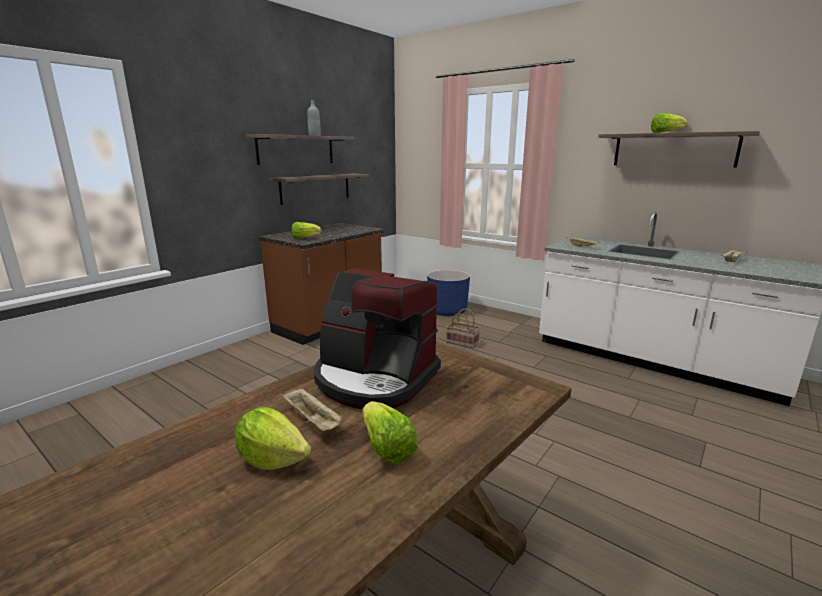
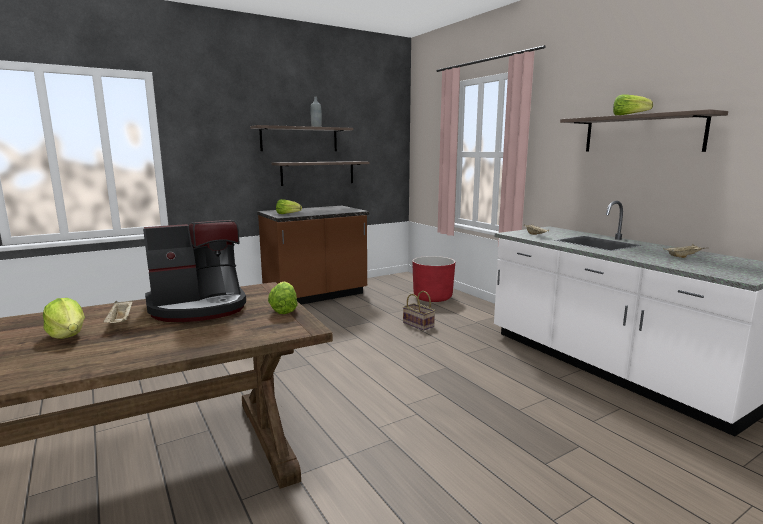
camera: 20 degrees right, 5 degrees down
coffee machine [314,268,441,409] -> coffee machine turned 75 degrees counterclockwise [143,220,246,322]
lettuce [363,401,418,465] -> lettuce moved to [268,281,298,314]
blue planter [427,270,470,316] -> red planter [412,256,455,302]

